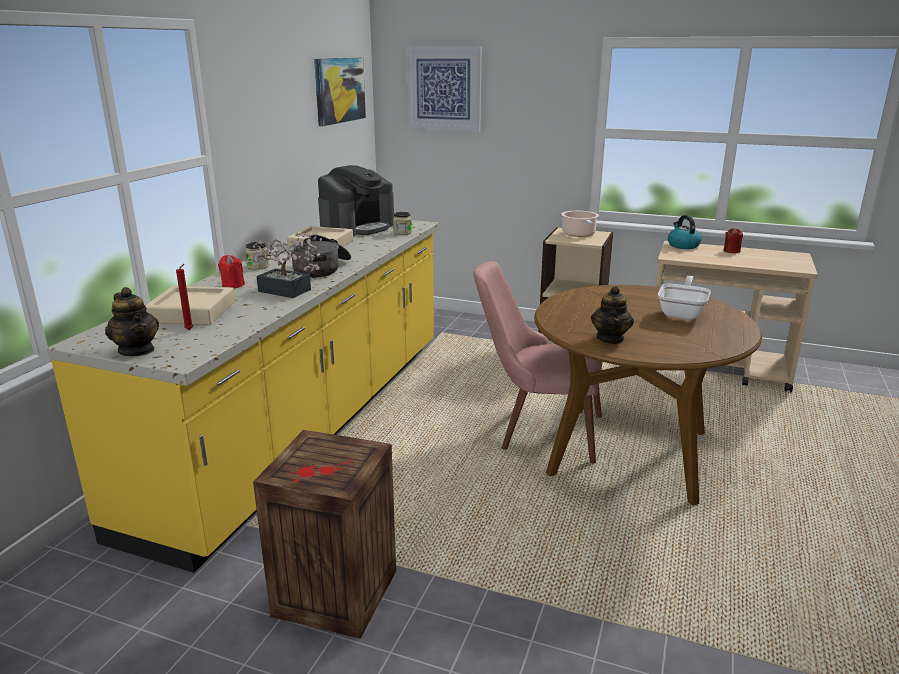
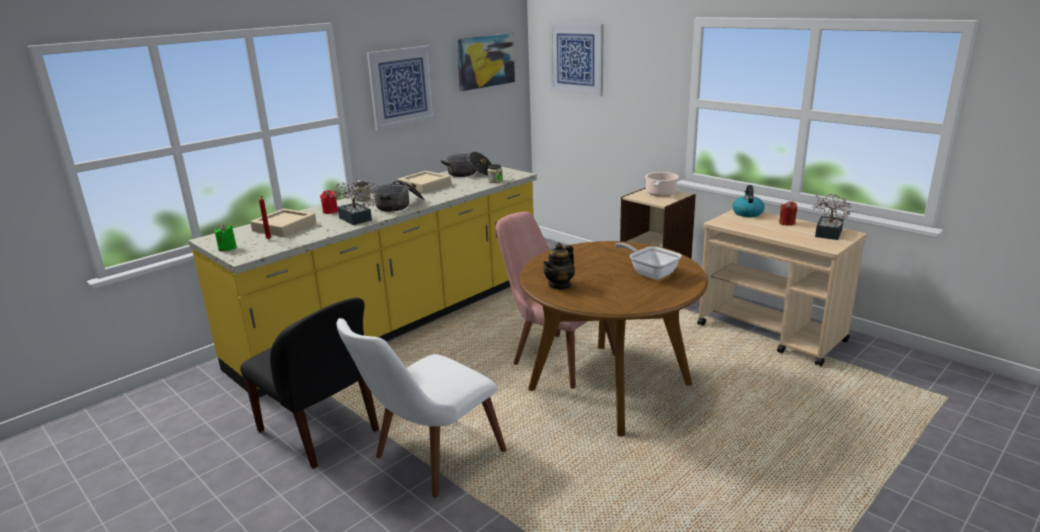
camera: 25 degrees right, 0 degrees up
teapot [105,287,159,356] -> green candle [214,224,237,251]
crate [253,430,396,639] -> black chair [240,298,379,469]
coffee machine [318,165,394,237] -> cooking pot [441,152,492,177]
frying pan [658,276,711,320] -> frying pan turned 90 degrees counterclockwise [615,243,682,280]
none -> white chair [337,318,507,498]
none -> picture [367,46,436,130]
none -> potted plant [812,194,854,240]

